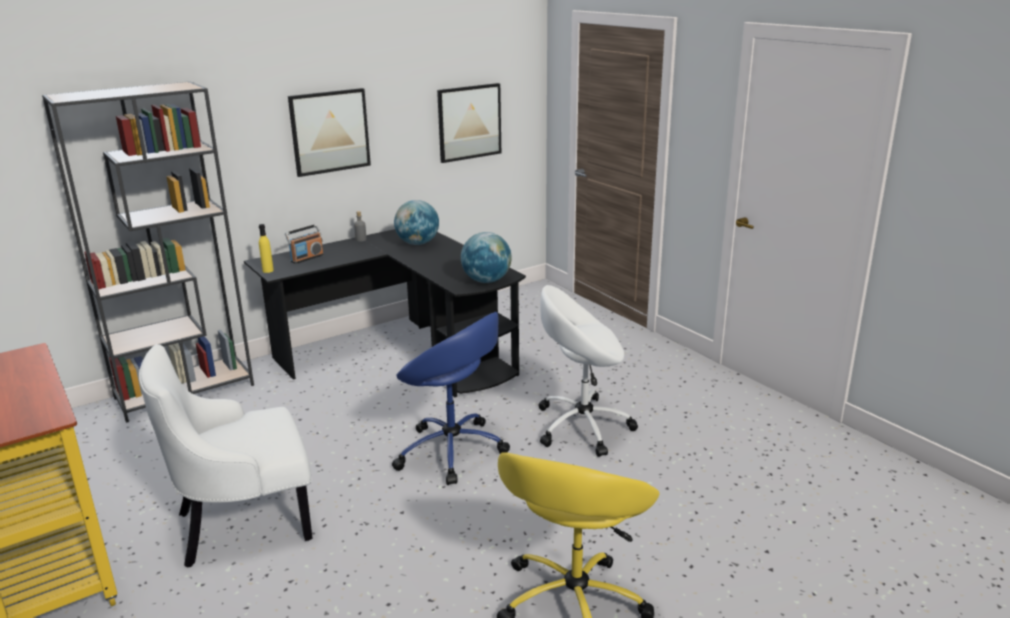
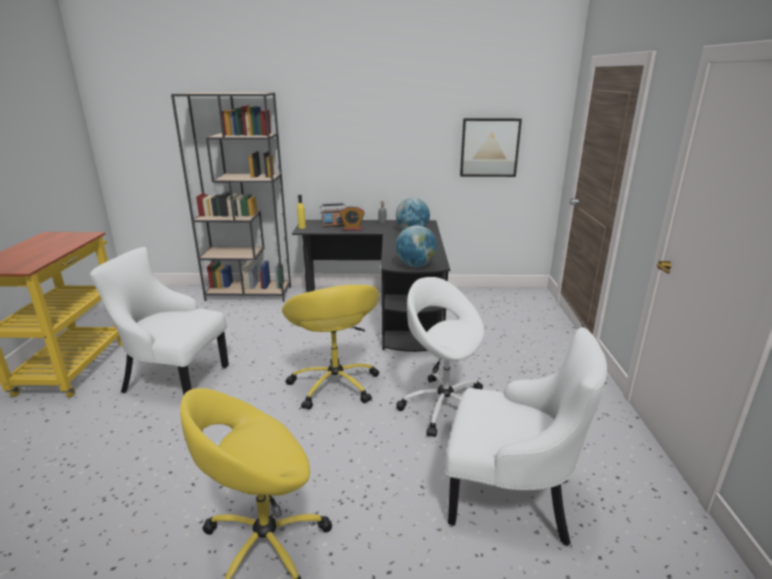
camera: 35 degrees right, 0 degrees up
picture [288,88,371,177] -> none
blue office chair [392,312,510,485] -> yellow office chair [282,285,379,410]
none -> alarm clock [340,205,365,231]
none -> white chair [445,327,607,546]

